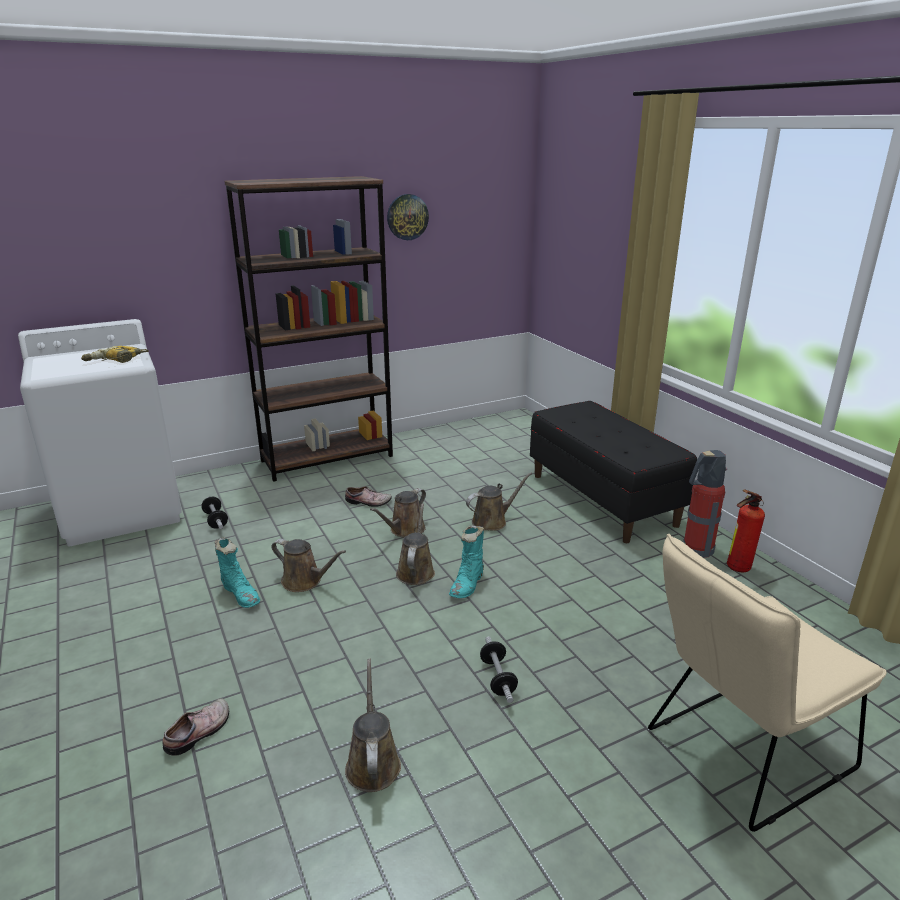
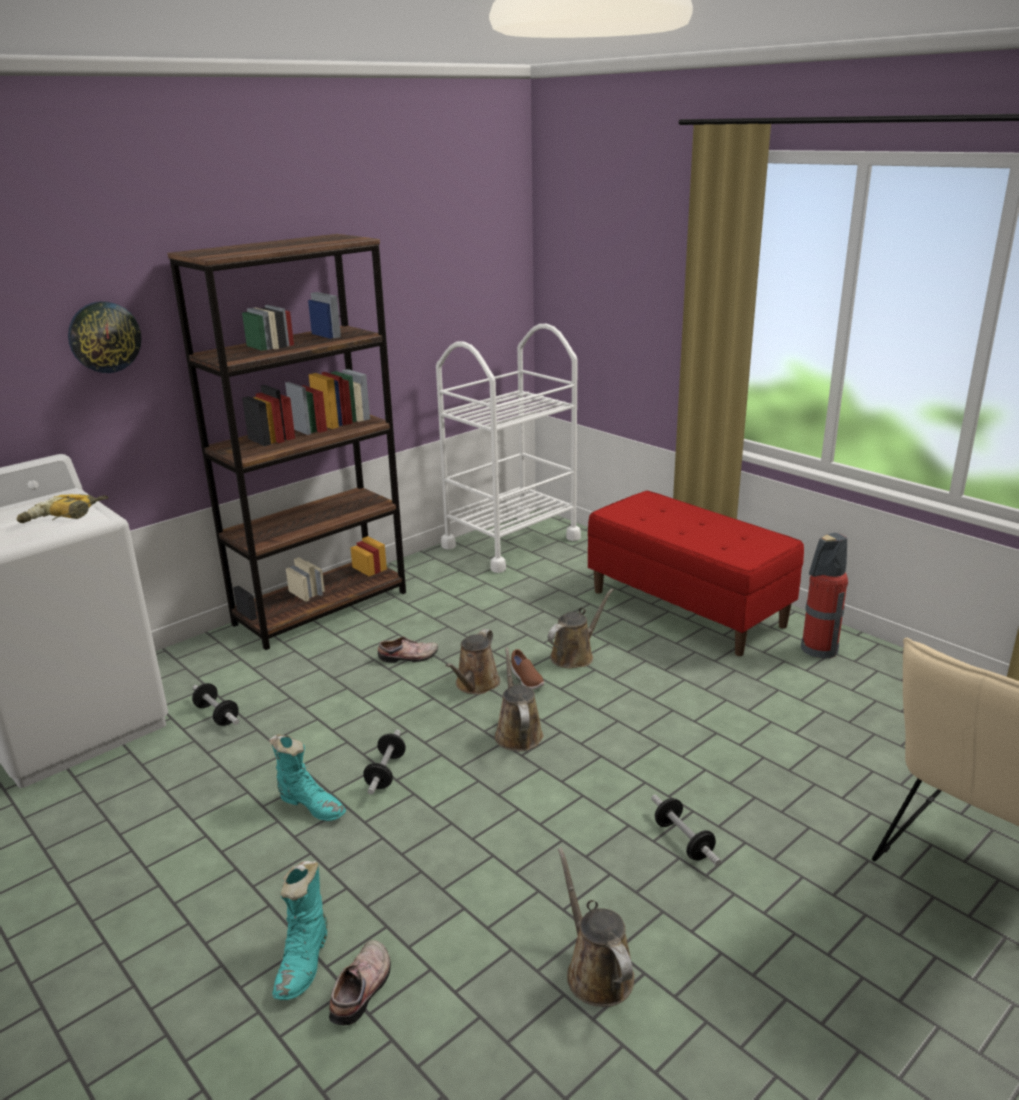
camera: 15 degrees left, 0 degrees up
brown watering can [272,539,346,592] -> dumbbell [363,730,406,795]
wall clock [387,194,429,240] -> wall clock moved to [68,301,142,373]
turquoise boot [449,525,484,598] -> turquoise boot moved to [273,861,328,1000]
black bench [530,401,697,543] -> red bench [587,491,804,656]
fire extinguisher [727,489,765,572] -> none
none -> white cart [436,324,581,573]
none -> brown shoe [511,649,544,689]

